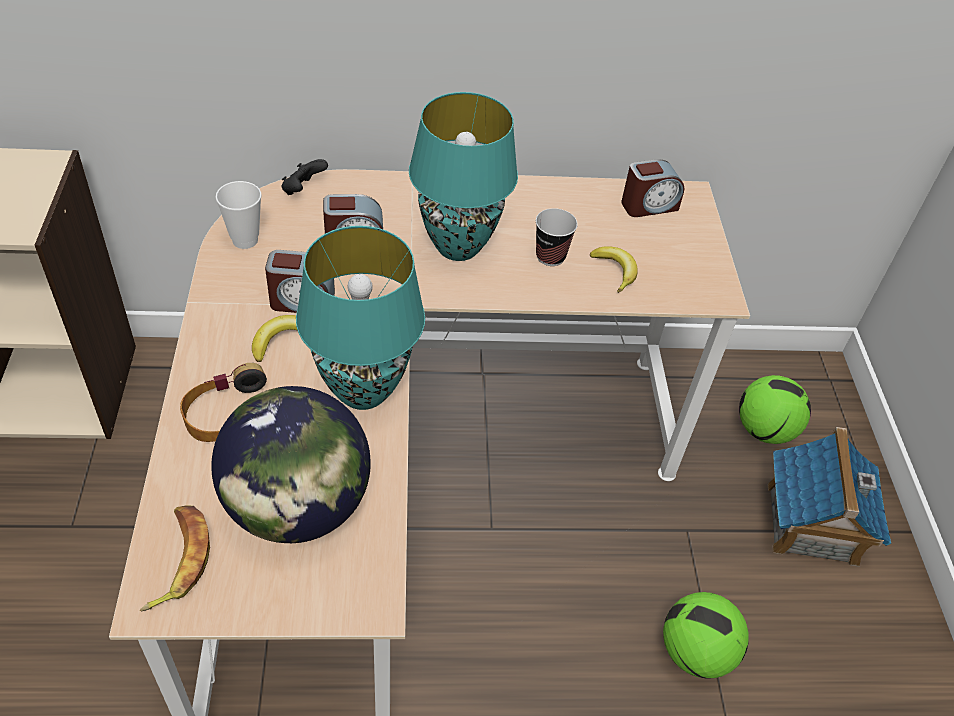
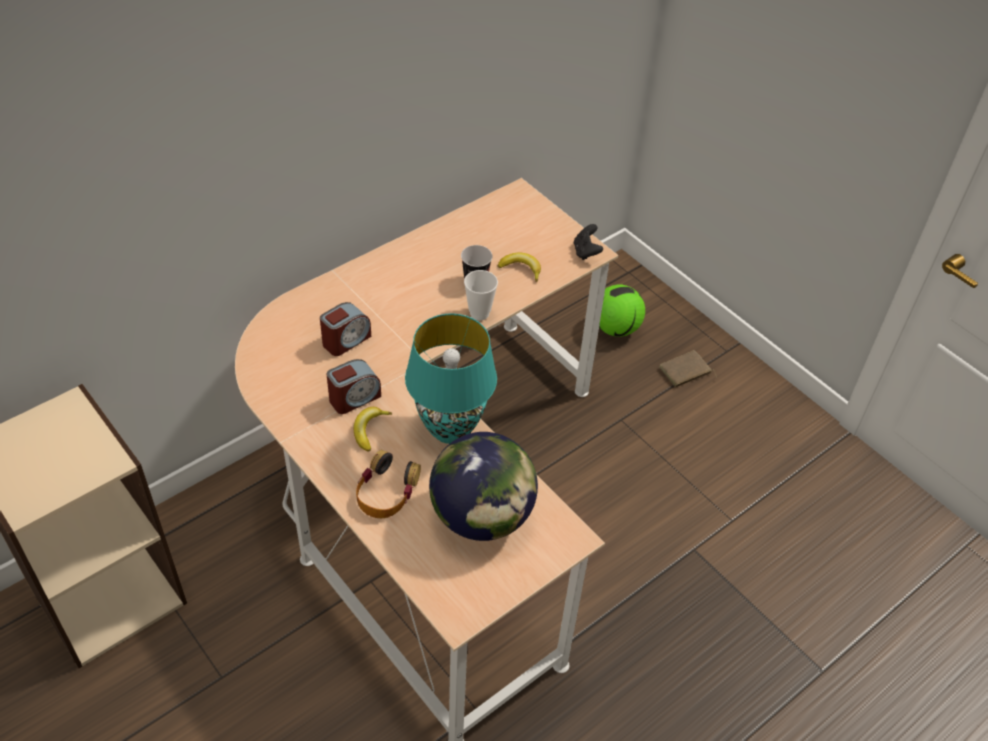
camera: 35 degrees left, 0 degrees up
banana [140,505,210,612] -> none
cup [216,181,262,249] -> cup moved to [464,270,498,321]
black game controller [281,159,328,195] -> black game controller moved to [574,224,603,260]
turquoise table lamp [409,92,518,261] -> none
alarm clock [621,159,684,217] -> none
football [663,592,749,679] -> none
toy house [768,427,891,567] -> brown book [659,350,717,387]

